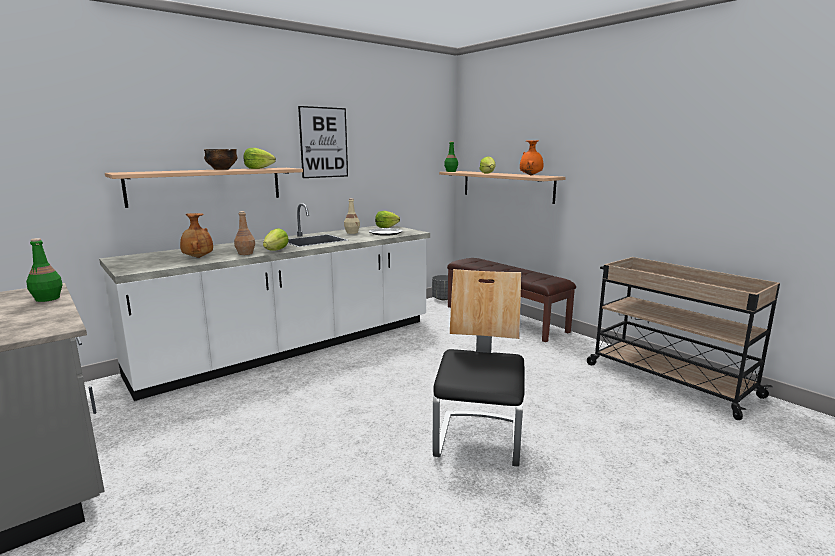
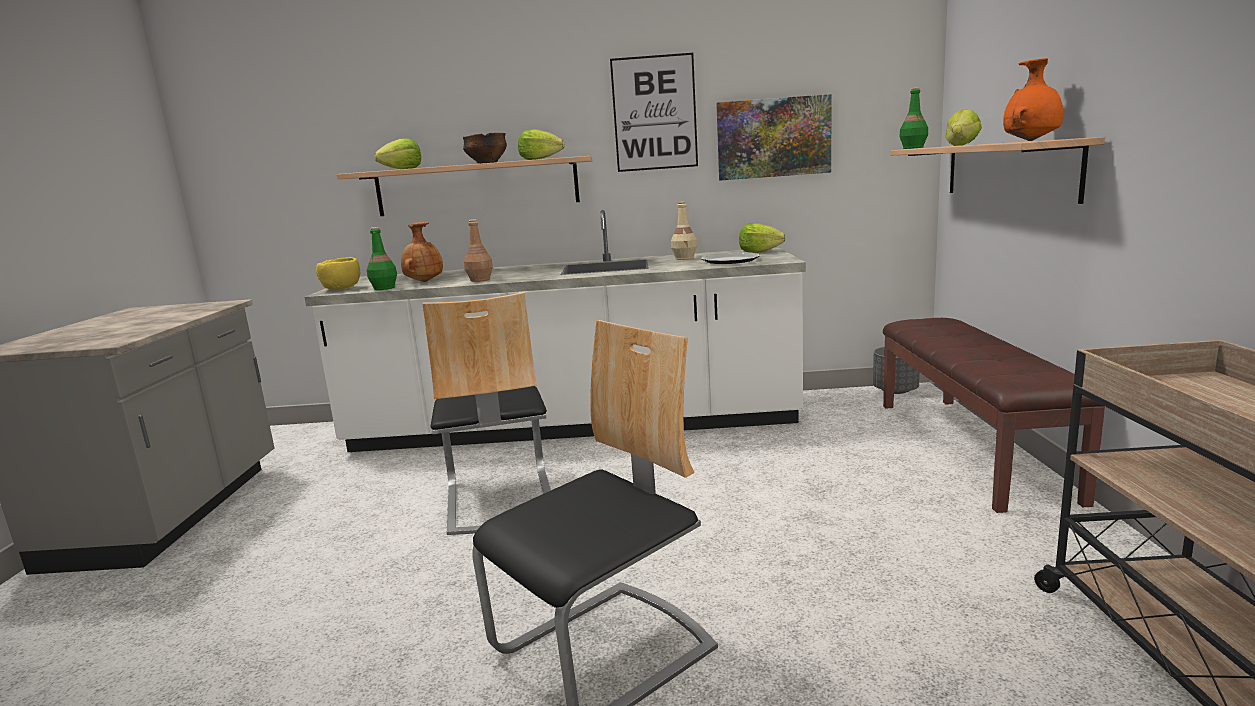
camera: 40 degrees right, 0 degrees up
green bottle [26,238,63,302] -> green bottle moved to [367,227,397,290]
lettuce [263,228,289,251] -> lettuce moved to [374,138,421,169]
none -> yellow bowl [316,257,360,290]
none -> chair [422,292,551,535]
none -> picture [716,94,832,180]

